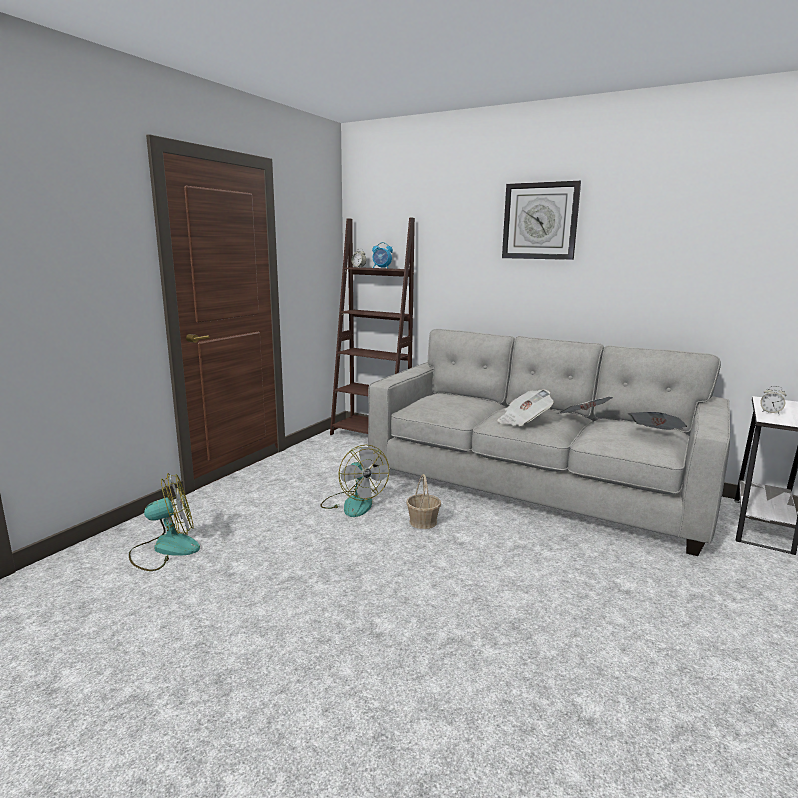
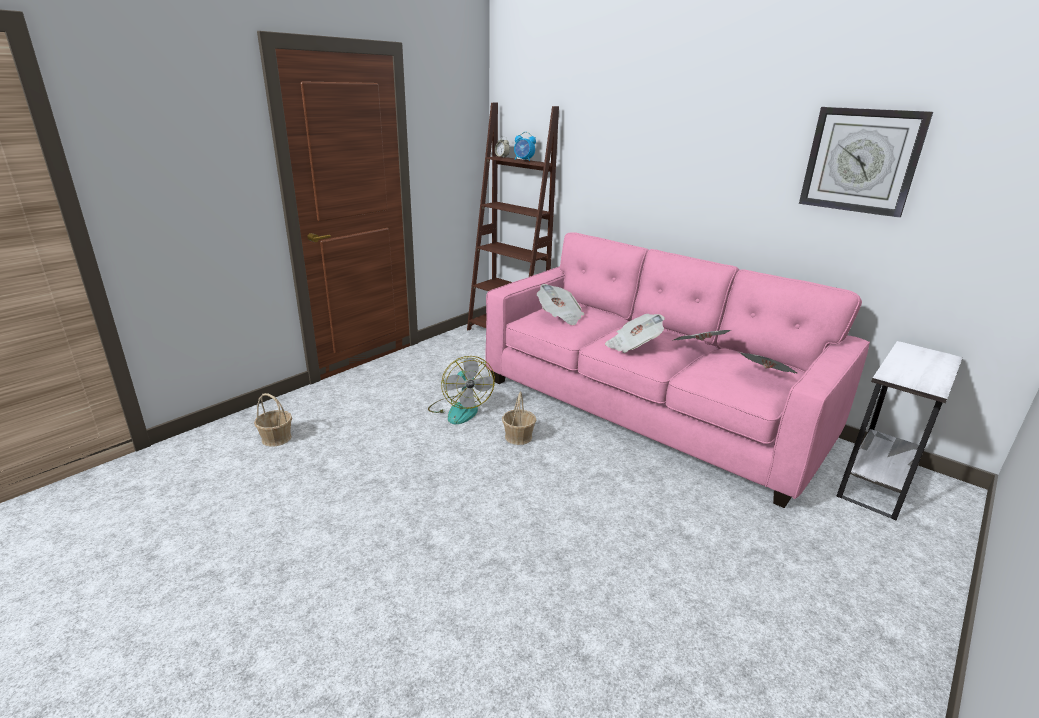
camera: 10 degrees right, 10 degrees up
fan [129,473,200,571] -> basket [254,393,292,447]
grey sofa [368,329,730,556] -> pink sofa [486,232,870,508]
wall clock [502,181,581,260] -> wall clock moved to [799,107,933,218]
alarm clock [760,386,787,415] -> none
none -> newspaper [537,284,584,325]

